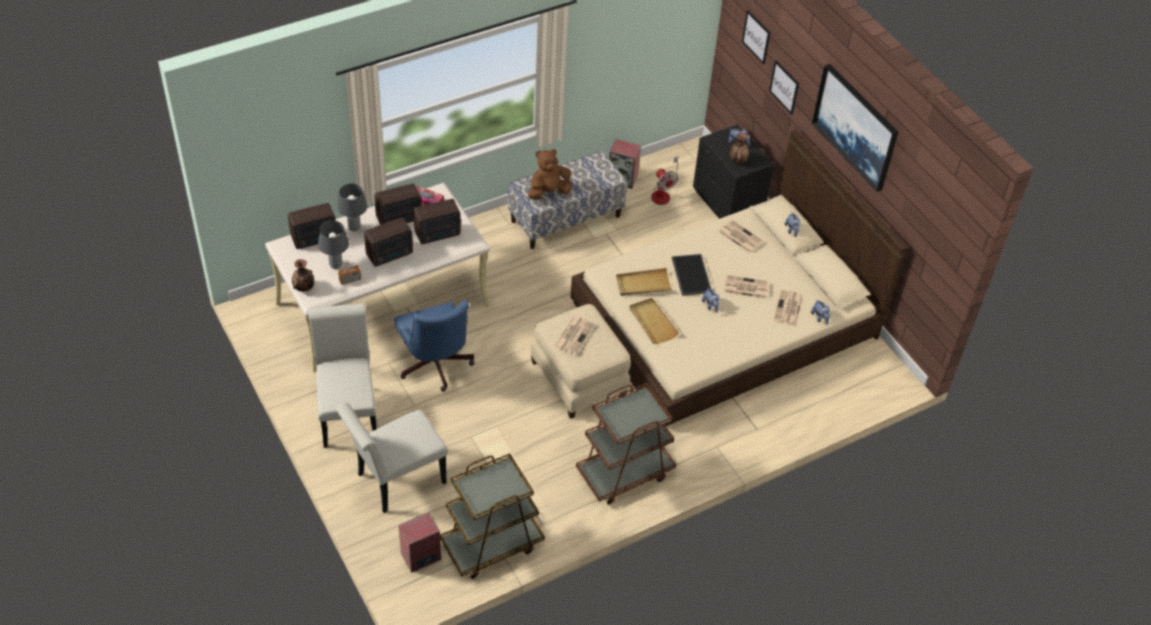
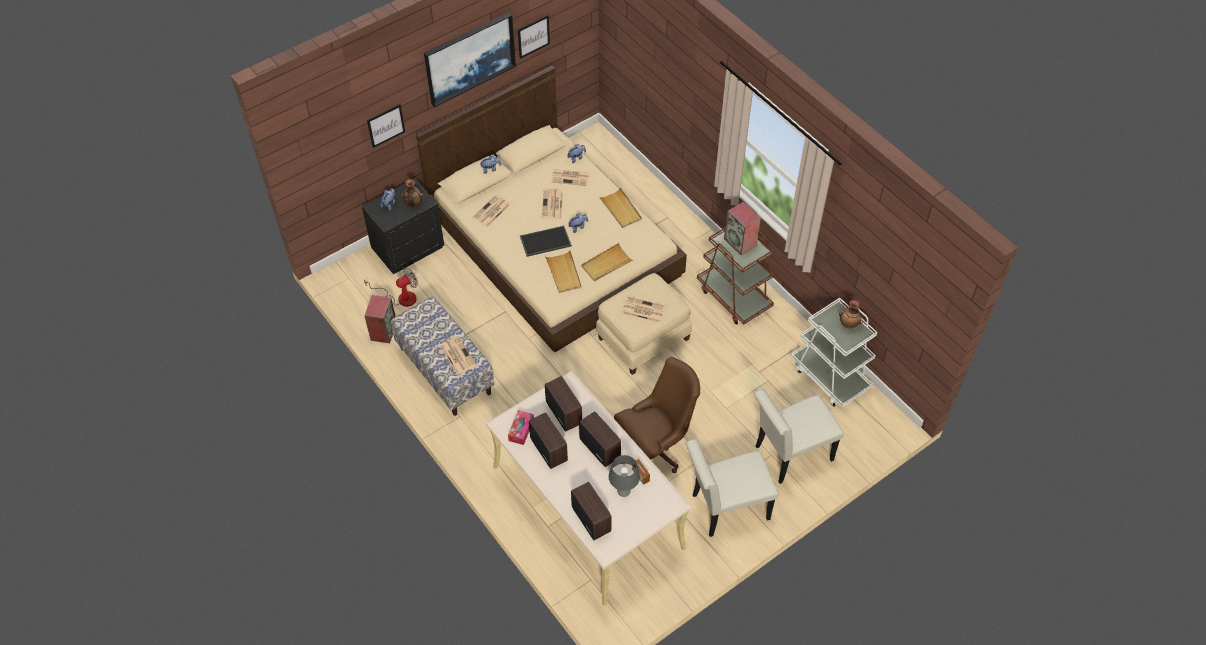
camera: 95 degrees left, 5 degrees up
vase [292,259,314,292] -> vase moved to [839,300,863,329]
white chair [336,403,448,513] -> white chair turned 105 degrees clockwise [754,389,844,484]
grey table lamp [337,183,368,231] -> none
blue office chair [394,300,475,392] -> brown office chair [614,357,700,473]
speaker [399,512,441,573] -> speaker moved to [724,202,761,255]
brown cart [440,453,545,579] -> white cart [790,298,877,407]
brown plush toy [528,149,573,200] -> newspaper [440,336,476,374]
picture [742,10,771,65] -> picture moved to [518,15,550,59]
none -> beige tray [599,187,642,228]

